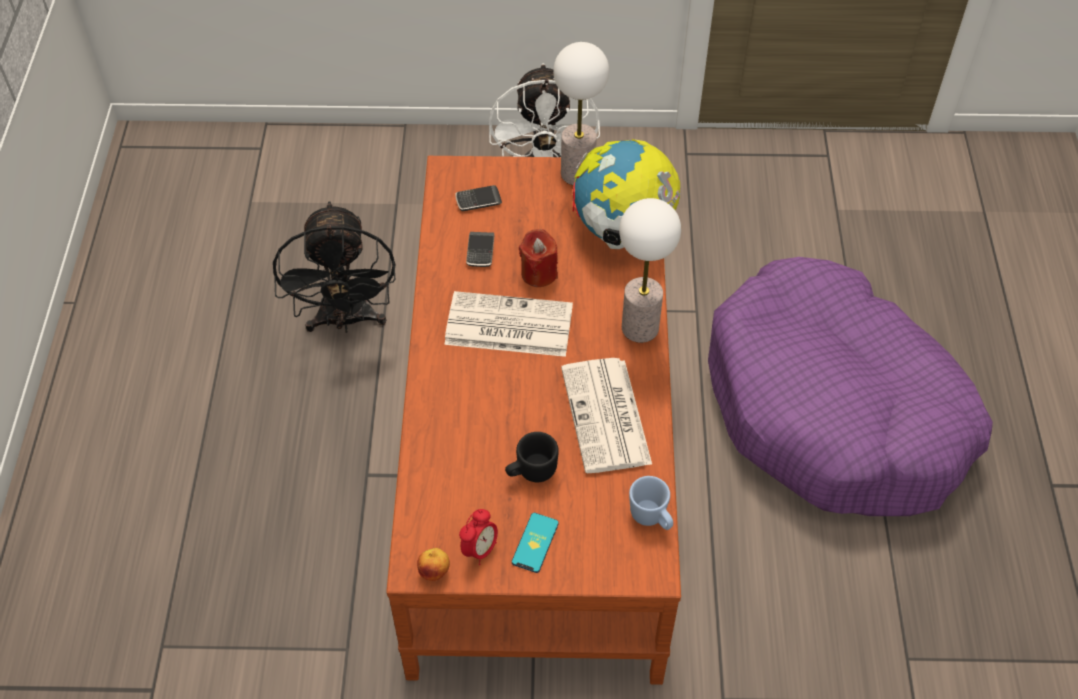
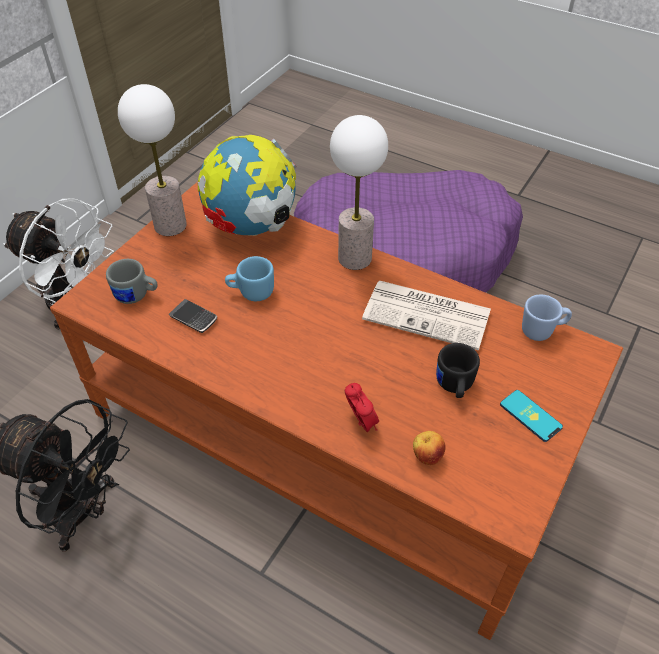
camera: 60 degrees left, 5 degrees down
apple [417,548,450,581] -> apple moved to [413,431,446,465]
newspaper [444,291,573,357] -> none
phone [455,185,502,211] -> grey mug [106,259,158,304]
alarm clock [459,509,498,565] -> alarm clock moved to [345,383,379,432]
red candle [519,229,558,287] -> blue mug [225,256,274,301]

